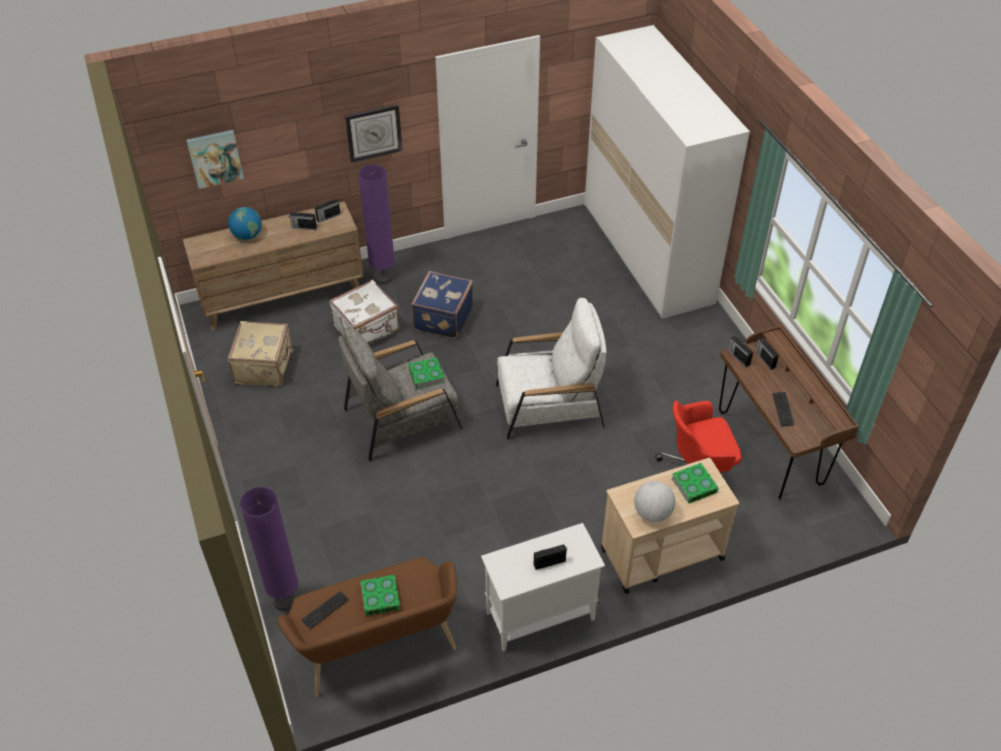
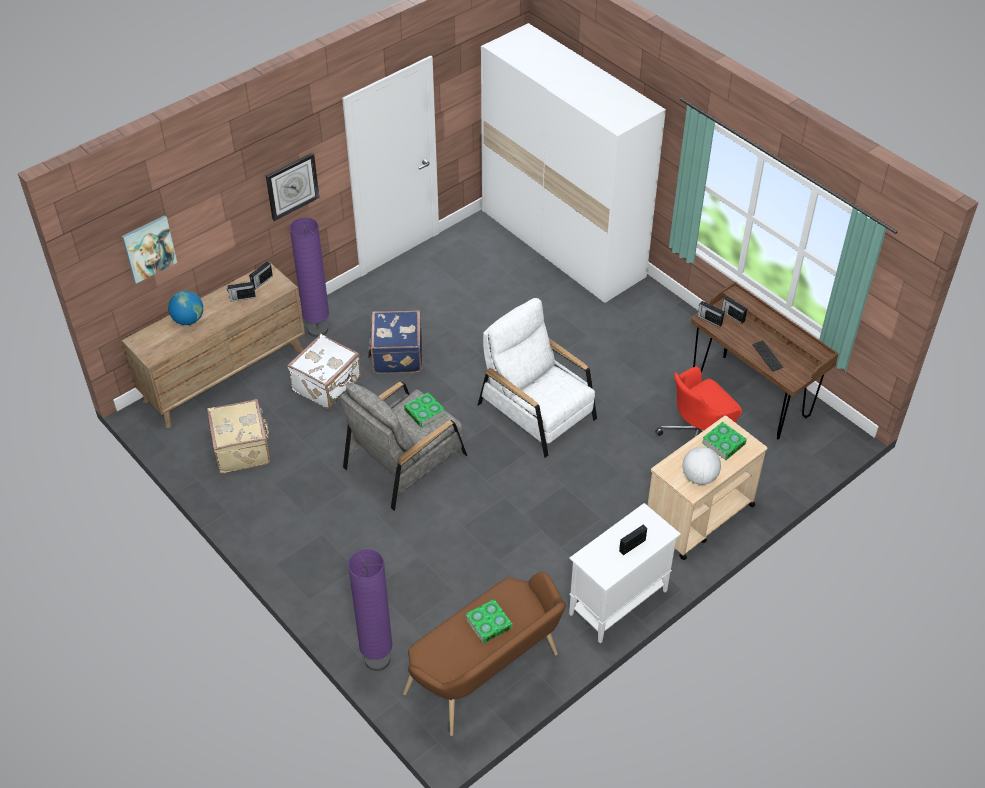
camera: 20 degrees left, 0 degrees up
keyboard [301,591,349,629] -> none
white armchair [496,298,606,440] -> white armchair turned 105 degrees counterclockwise [478,298,597,458]

